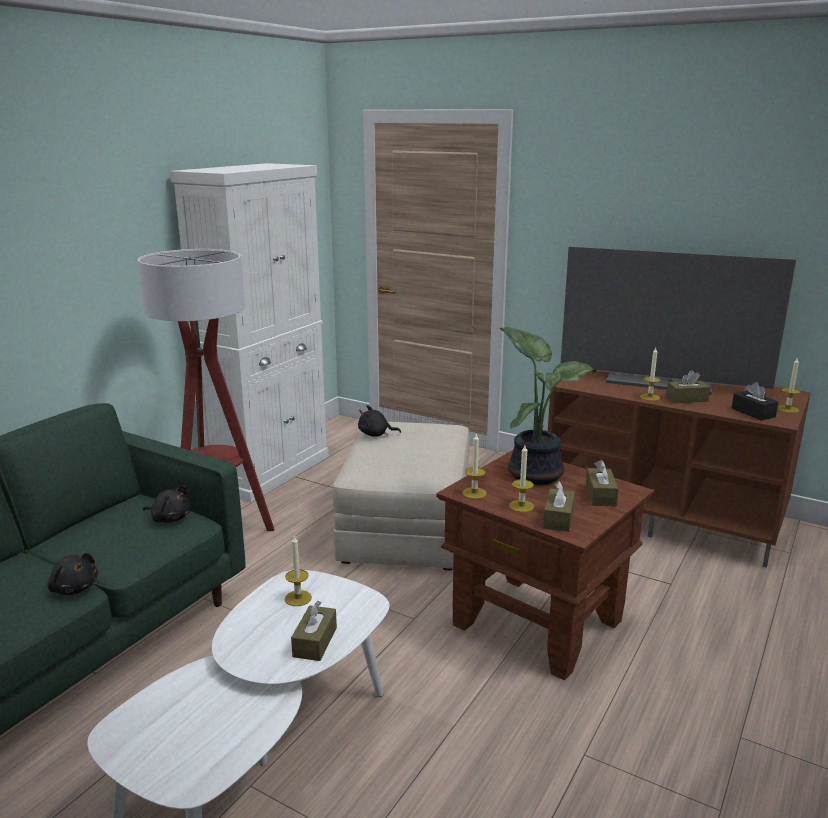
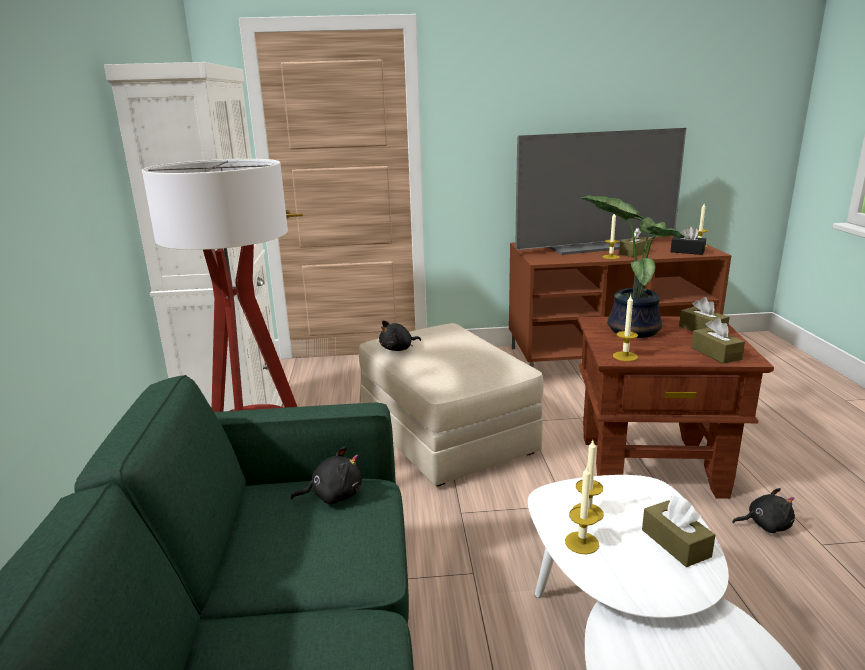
camera: 35 degrees left, 0 degrees up
black plush toy [47,553,98,595] -> black plush toy moved to [732,488,795,533]
candle [509,445,534,512] -> candle moved to [565,465,599,554]

